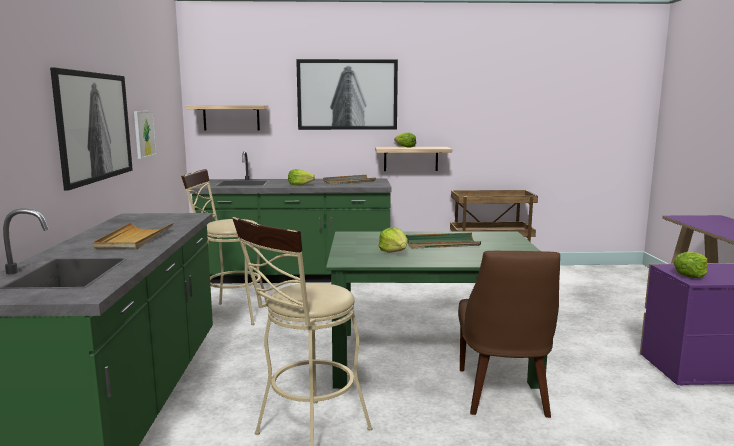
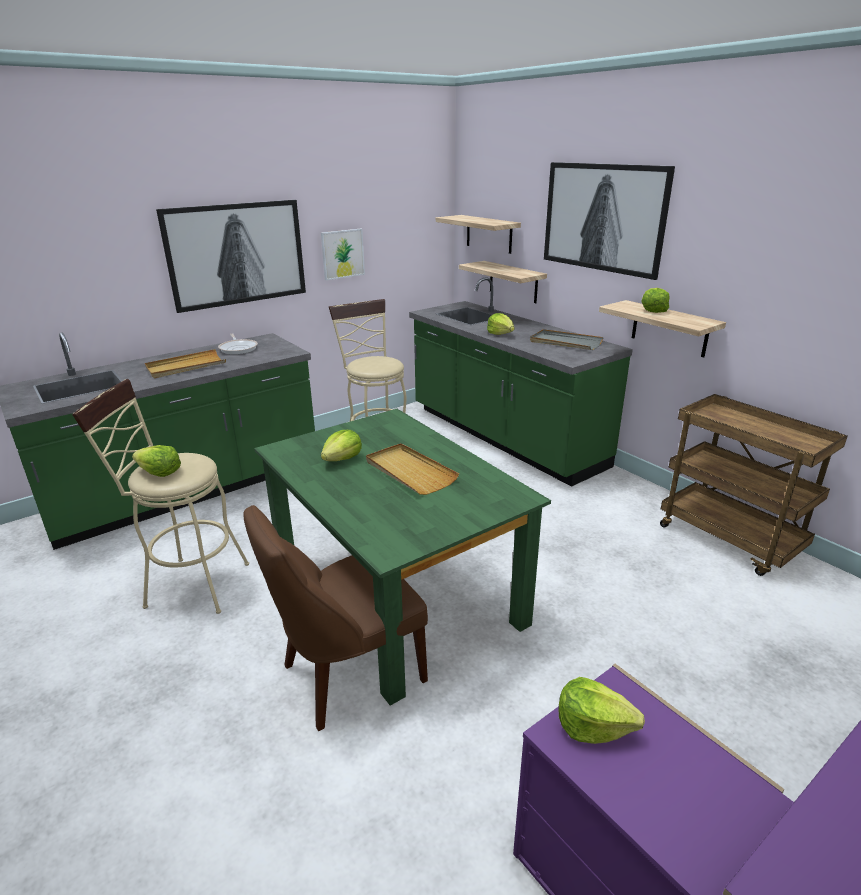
camera: 55 degrees right, 15 degrees up
green tray [406,232,481,249] -> beige tray [366,443,459,495]
none -> lettuce [132,445,181,477]
none -> frying pan [218,334,258,354]
none -> shelf [459,261,547,303]

